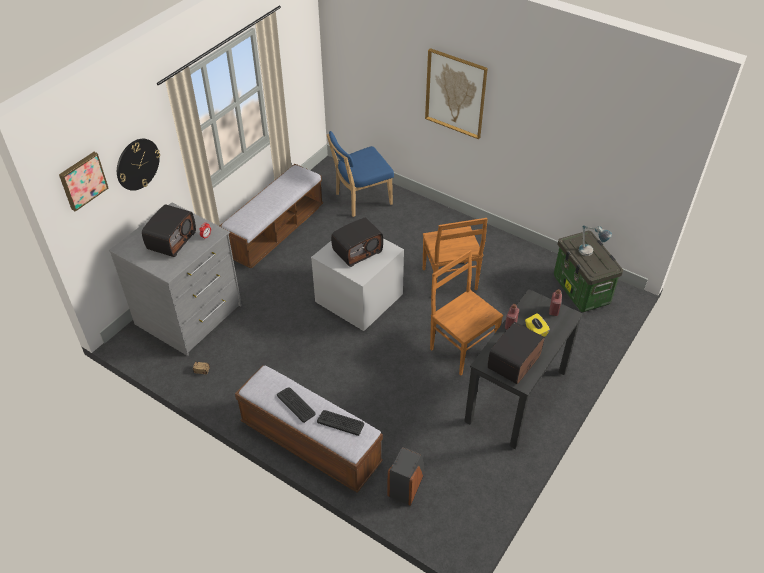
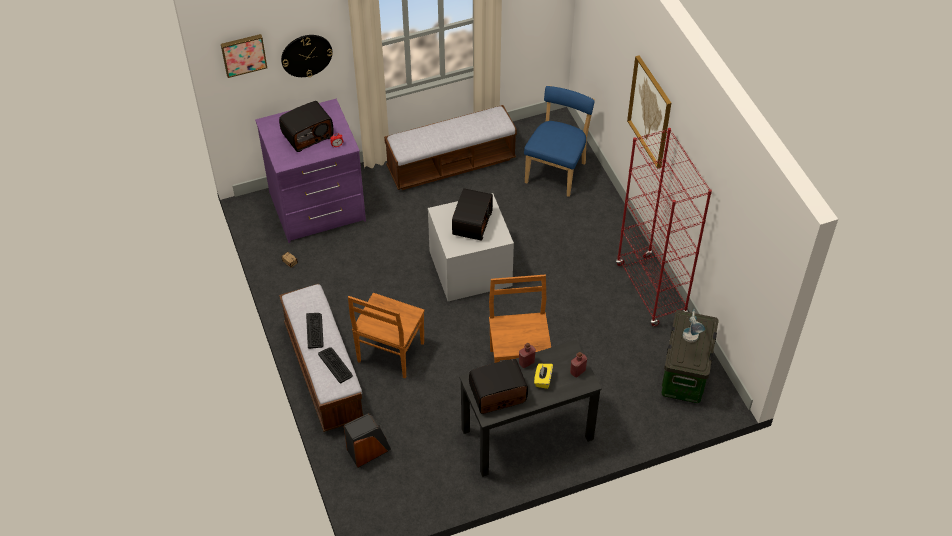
camera: 35 degrees right, 5 degrees up
grey dresser [109,202,242,356] -> purple dresser [255,99,366,243]
blue chair [327,131,394,217] -> blue chair turned 105 degrees clockwise [524,86,595,197]
radio [331,218,383,267] -> radio turned 75 degrees counterclockwise [452,188,493,241]
brown chair [423,218,488,290] -> brown chair moved to [348,293,425,378]
none -> red bookcase [616,128,712,327]

